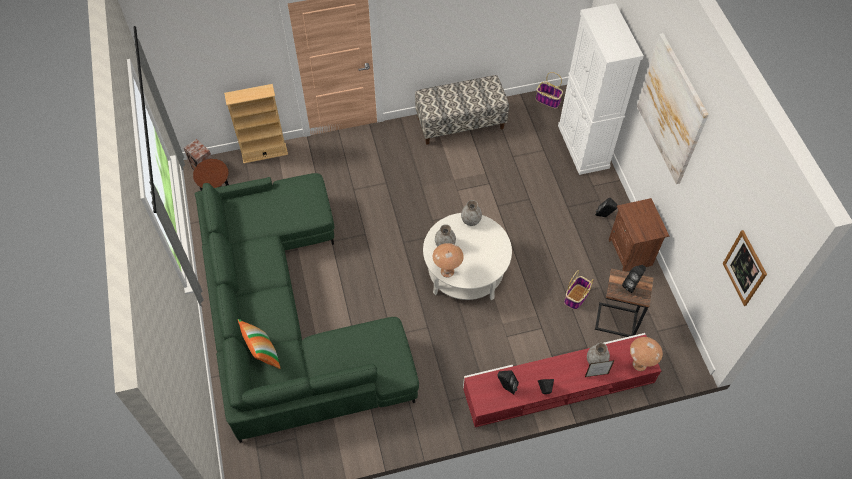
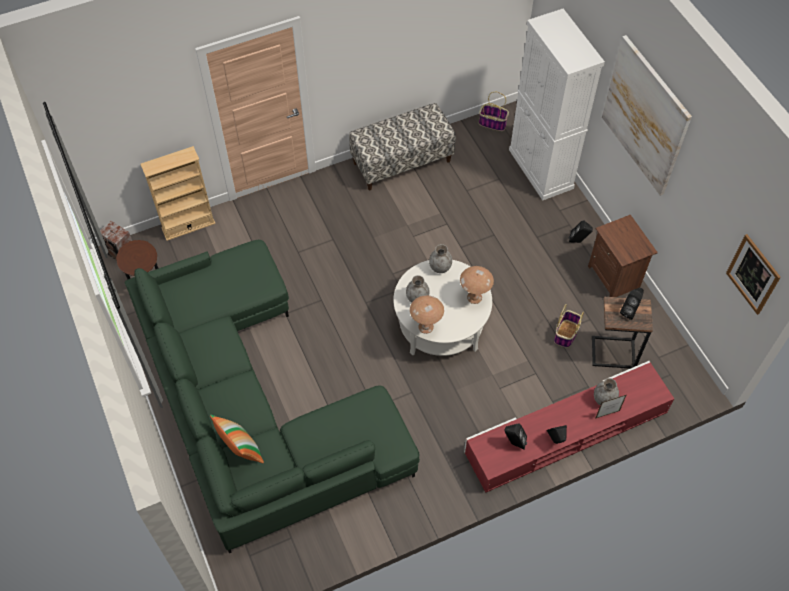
camera: 10 degrees left, 0 degrees up
brown table lamp [630,337,663,371] -> brown table lamp moved to [460,266,494,304]

